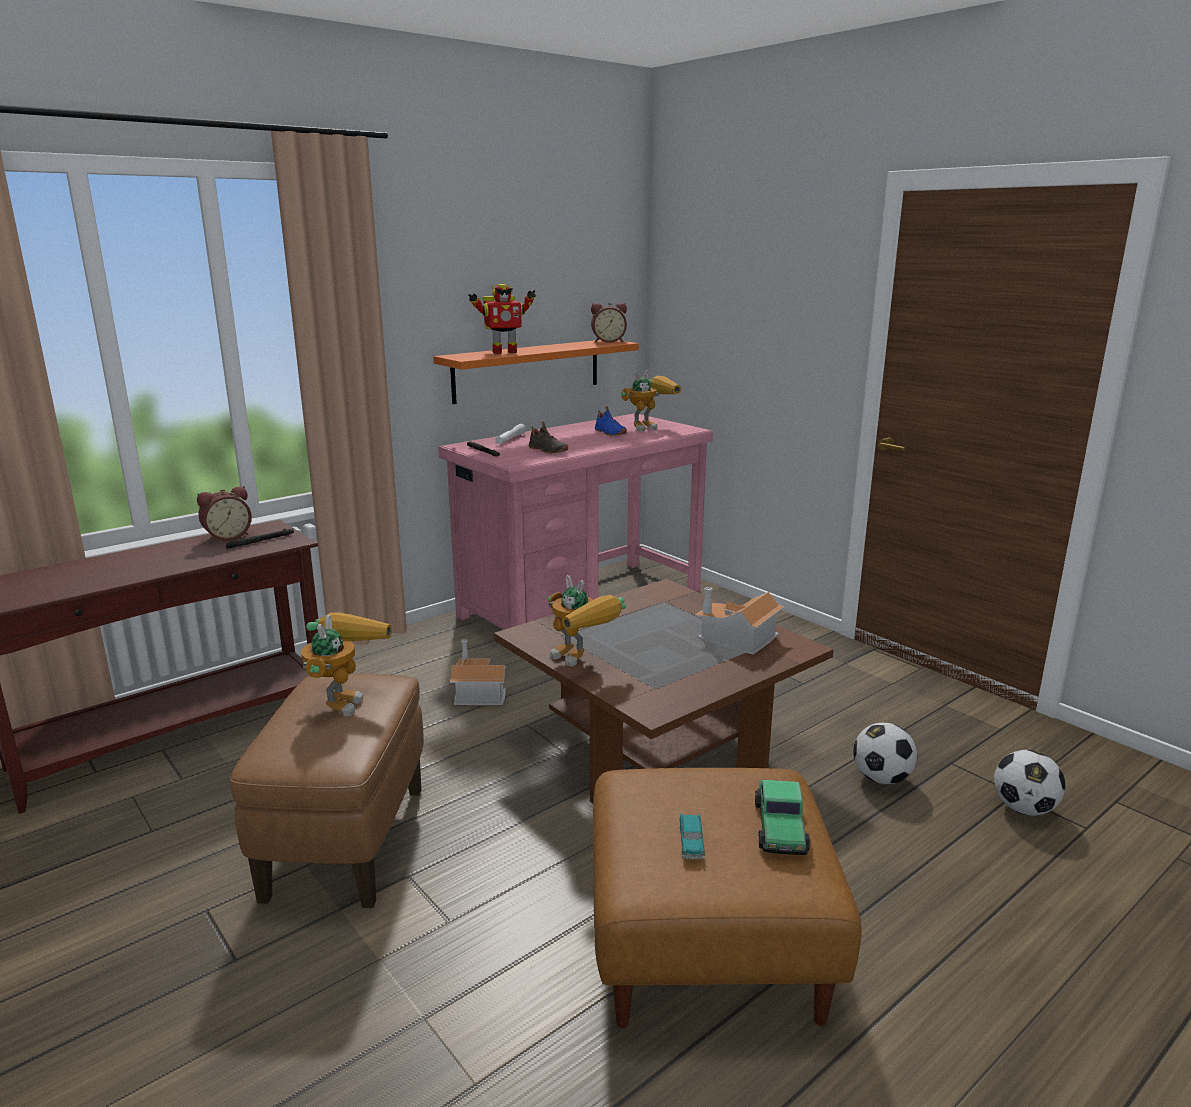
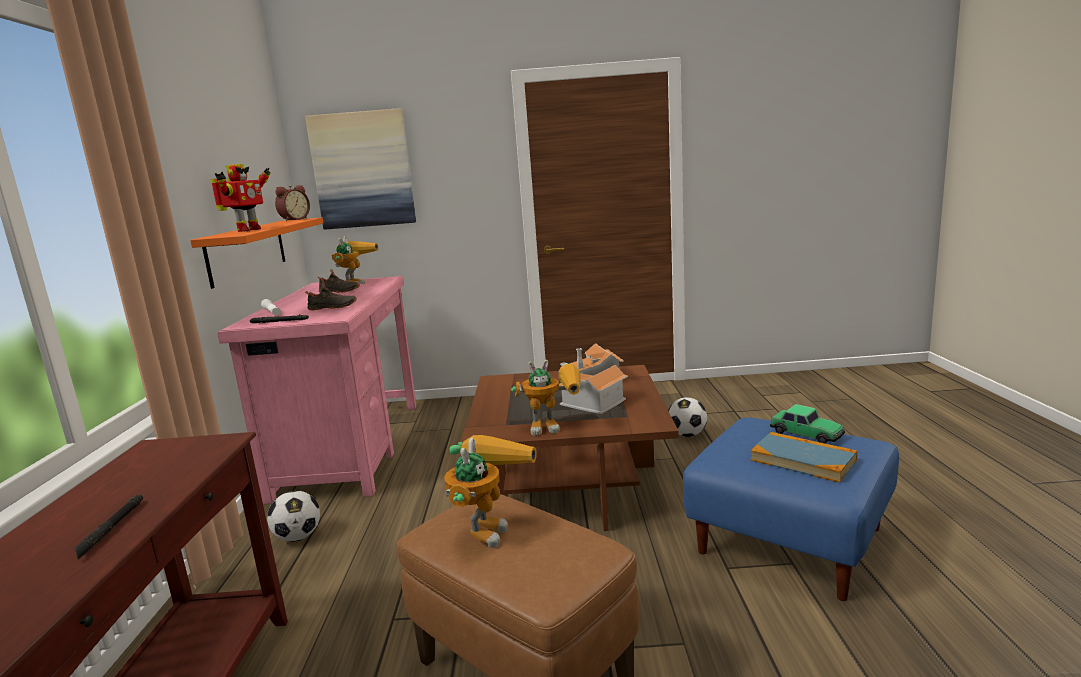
camera: 50 degrees left, 5 degrees down
alarm clock [197,486,252,542] -> none
black flashlight [226,528,294,549] -> black flashlight moved to [75,494,143,560]
toy robot [301,612,392,716] -> toy robot turned 60 degrees clockwise [444,435,537,548]
toy house [450,640,507,705] -> toy house moved to [559,362,628,414]
brown ottoman [593,768,862,1028] -> blue ottoman [683,417,899,601]
blue shoe [595,406,627,436] -> black shoe [317,269,360,293]
toy car [679,813,705,859] -> book [750,432,858,483]
football [994,750,1066,816] -> football moved to [267,490,320,542]
none -> picture [305,108,416,230]

